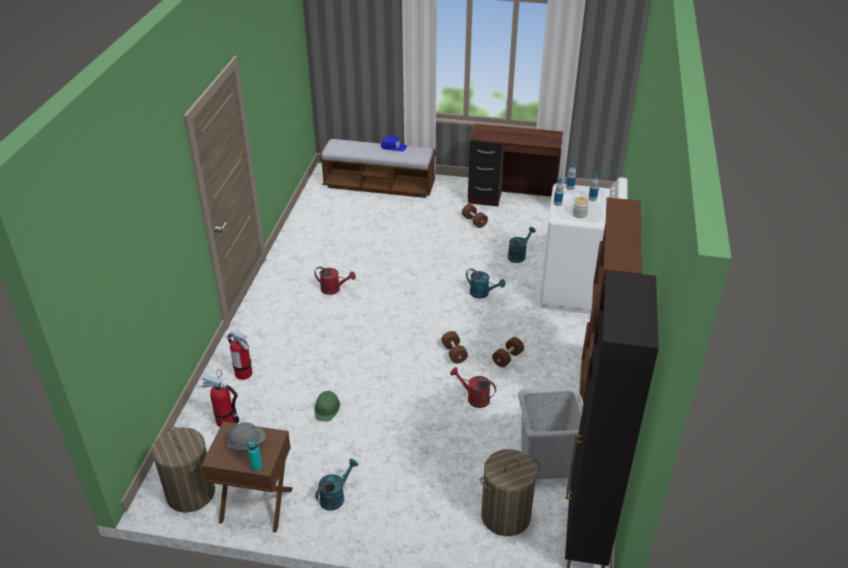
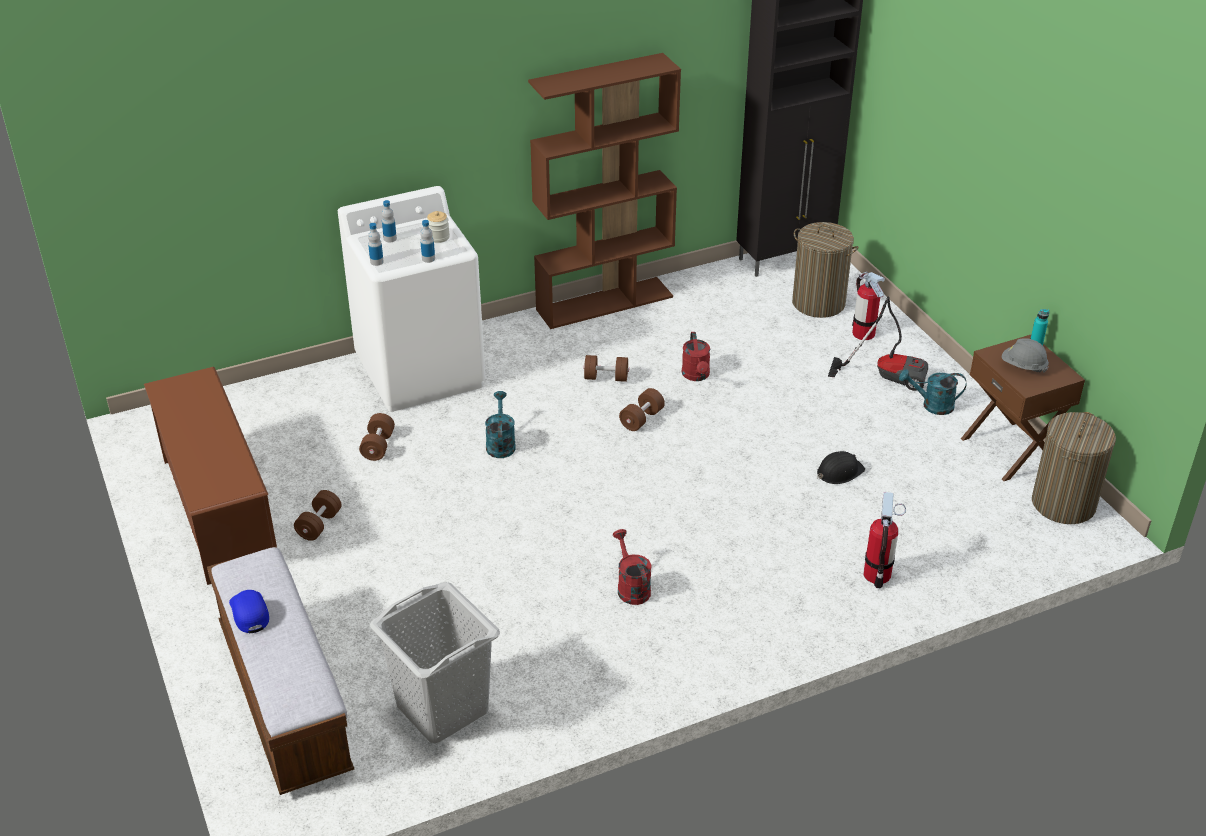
camera: 125 degrees left, 0 degrees up
fire extinguisher [202,369,240,427] -> fire extinguisher moved to [852,272,885,340]
green hard hat [315,391,340,421] -> black hard hat [817,451,865,484]
brown desk [468,124,563,206] -> brown shoe rack [144,367,277,585]
turquoise watering can [508,227,536,263] -> brown dumbbell [359,413,395,461]
grey laundry basket [518,387,583,479] -> grey laundry basket moved to [370,582,500,743]
none -> vacuum cleaner [828,297,928,391]

